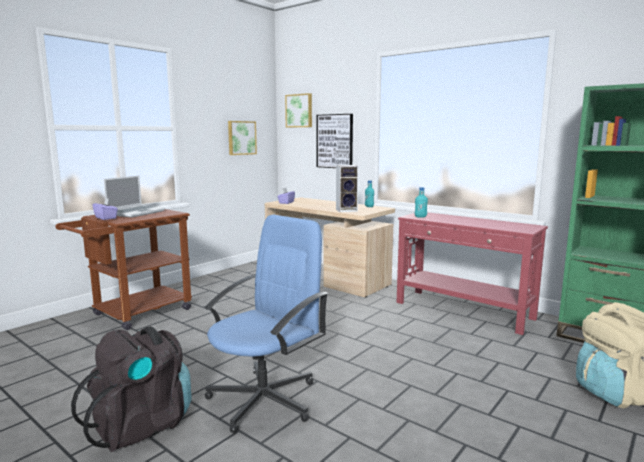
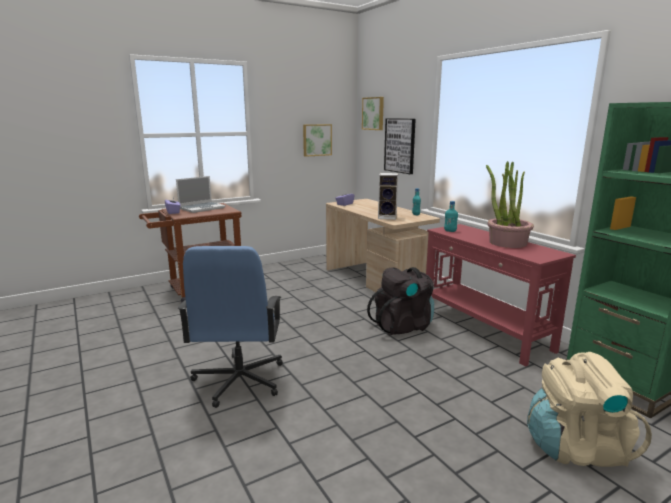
camera: 20 degrees right, 5 degrees up
black backpack [71,326,191,452] -> black backpack moved to [367,267,434,336]
blue office chair [204,215,328,434] -> blue office chair turned 120 degrees clockwise [178,246,283,408]
none -> potted plant [486,161,534,248]

